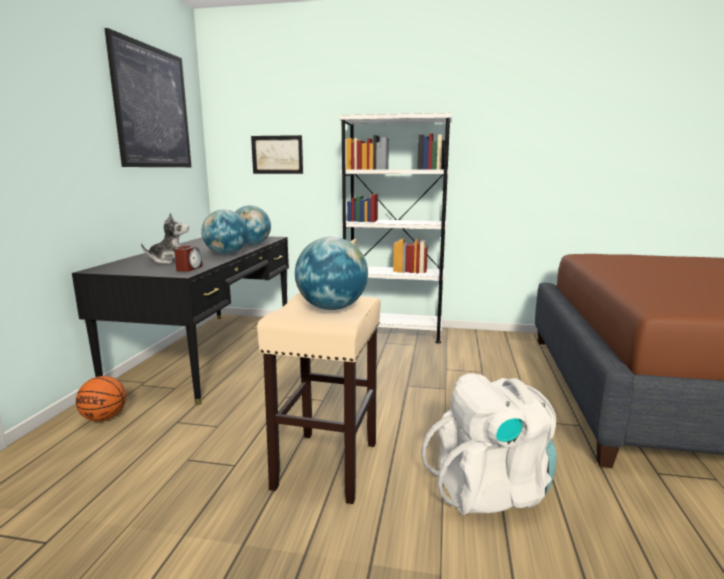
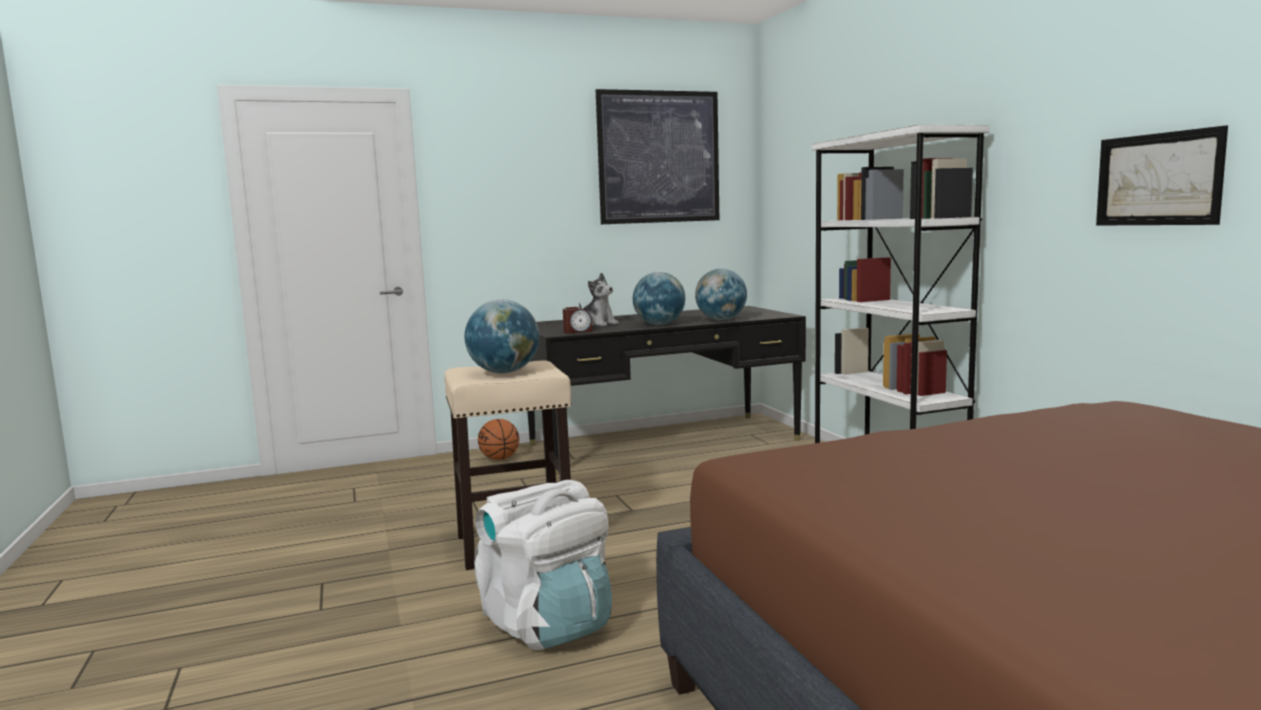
camera: 60 degrees right, 5 degrees down
picture [251,135,303,174] -> picture moved to [1096,125,1228,225]

